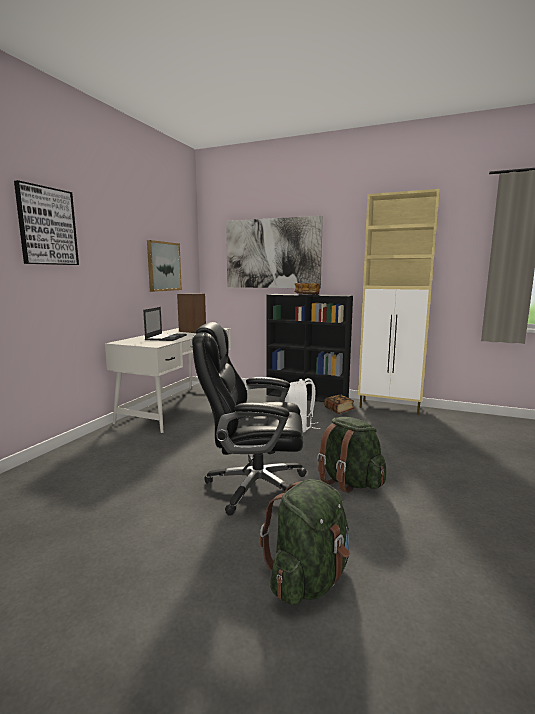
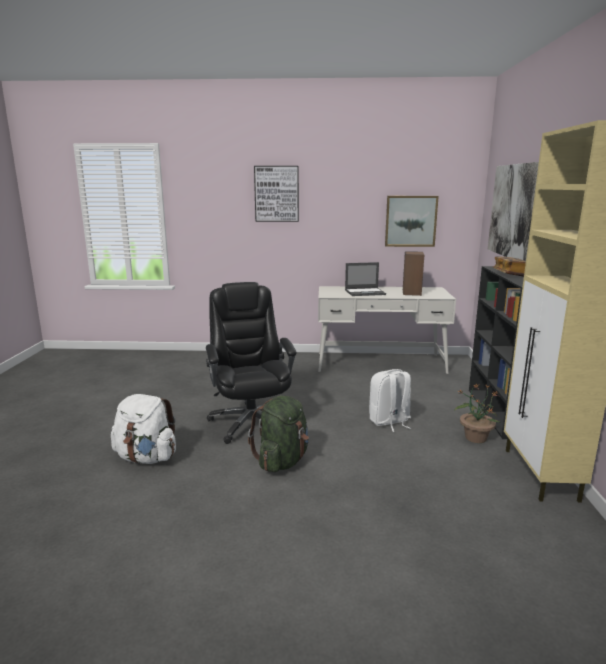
camera: 70 degrees right, 5 degrees up
green backpack [260,479,350,605] -> white backpack [111,394,176,464]
book [324,394,355,414] -> potted plant [454,384,501,443]

